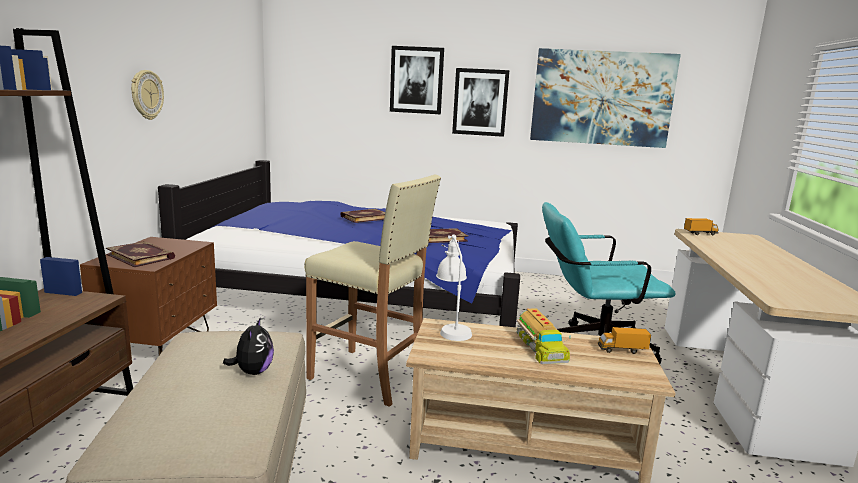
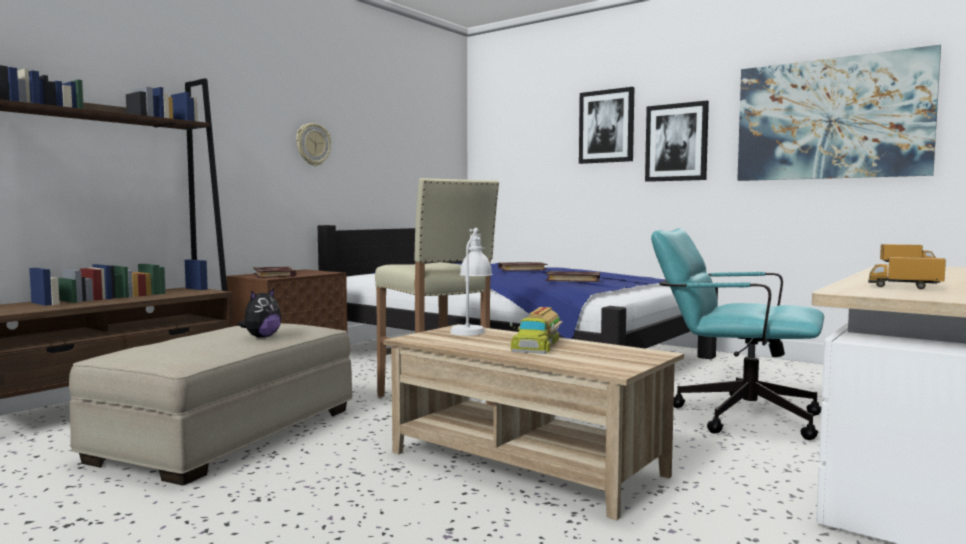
camera: 30 degrees right, 10 degrees down
toy truck [598,327,651,354] -> toy truck moved to [868,257,946,289]

